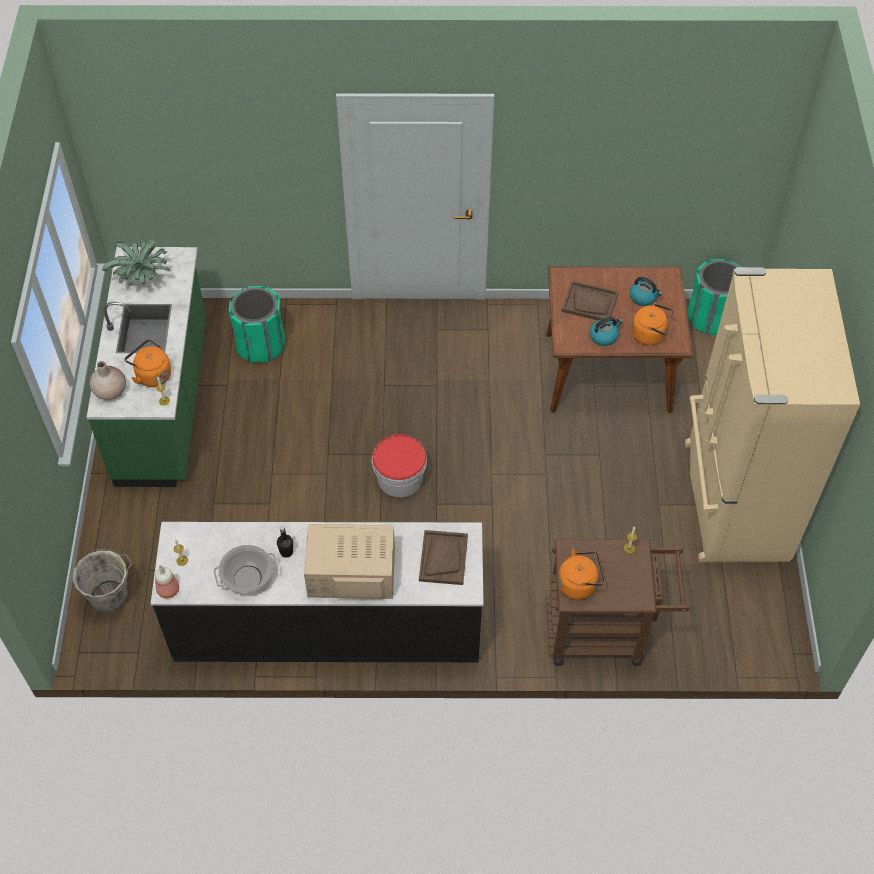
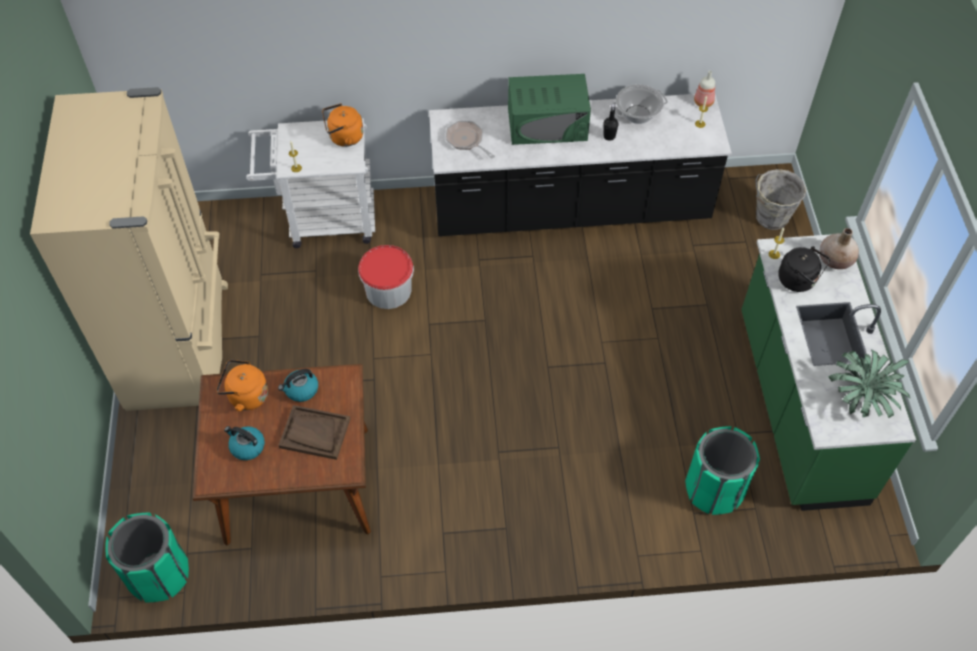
camera: 175 degrees right, 0 degrees up
orange kettle [125,339,171,387] -> black kettle [778,246,830,292]
beige microwave [304,524,395,599] -> green microwave [508,74,591,145]
bucket [372,434,427,497] -> bucket moved to [358,245,414,309]
brown tray [419,530,468,585] -> frying pan [446,121,495,159]
brown cart [546,540,690,666] -> white cart [246,118,375,248]

